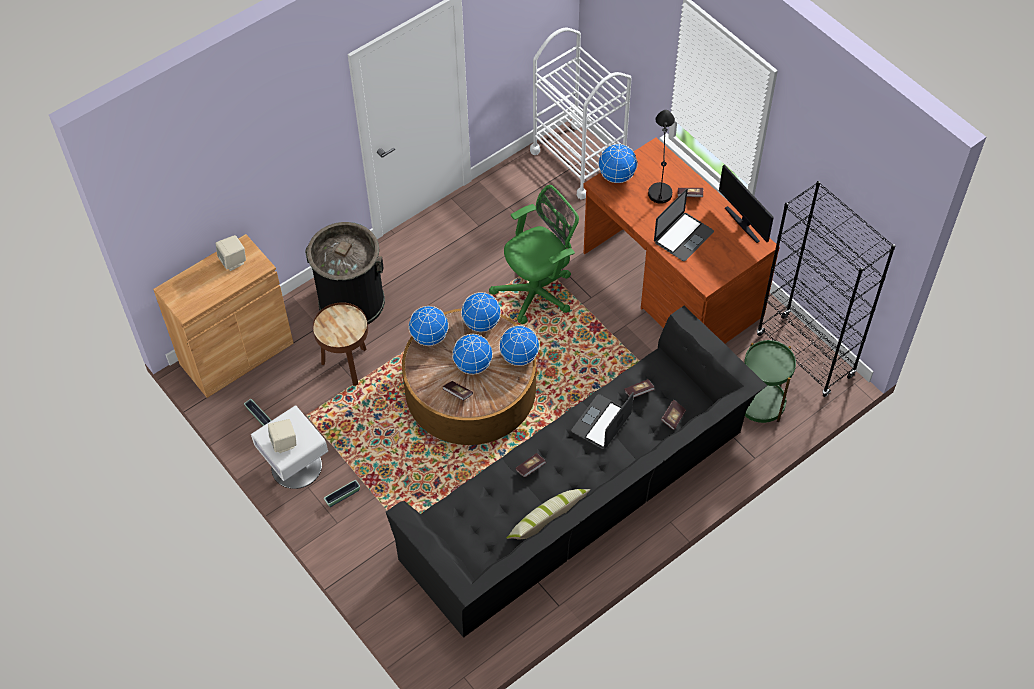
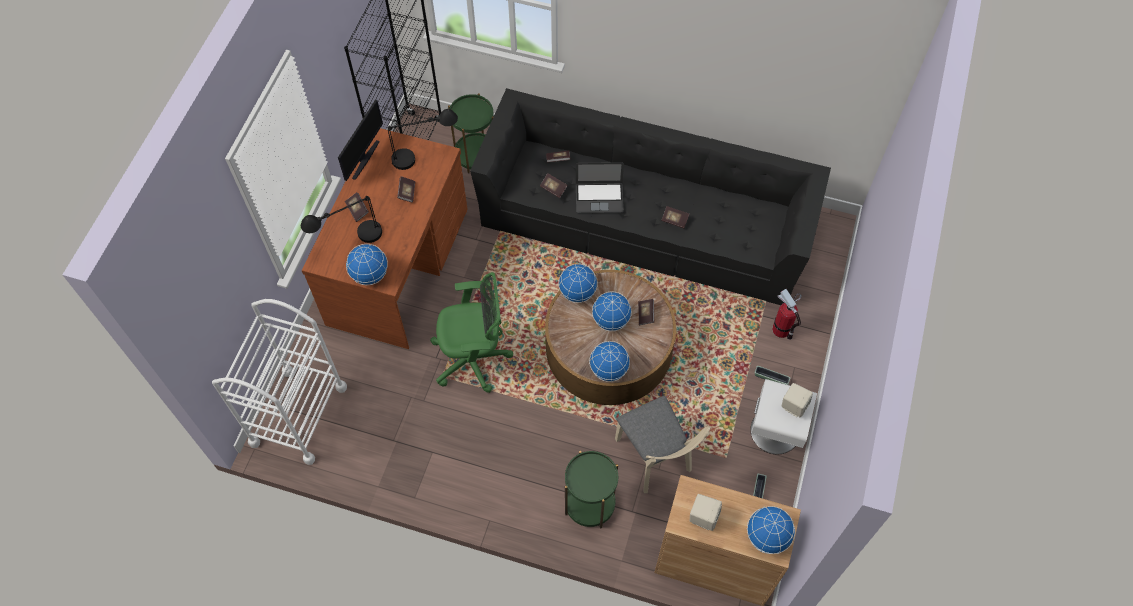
camera: 125 degrees left, 5 degrees up
black trash can [305,222,385,324] -> green side table [565,451,618,529]
brown side table [313,302,368,386] -> beige chair [615,396,710,493]
globe [461,292,501,332] -> globe moved to [747,506,795,554]
green office chair [489,185,579,324] -> green office chair turned 150 degrees clockwise [430,272,513,393]
pillow [506,489,590,539] -> none
laptop [654,189,714,261] -> book [397,176,415,202]
none -> black table lamp [387,109,458,170]
none -> fire extinguisher [772,289,802,340]

